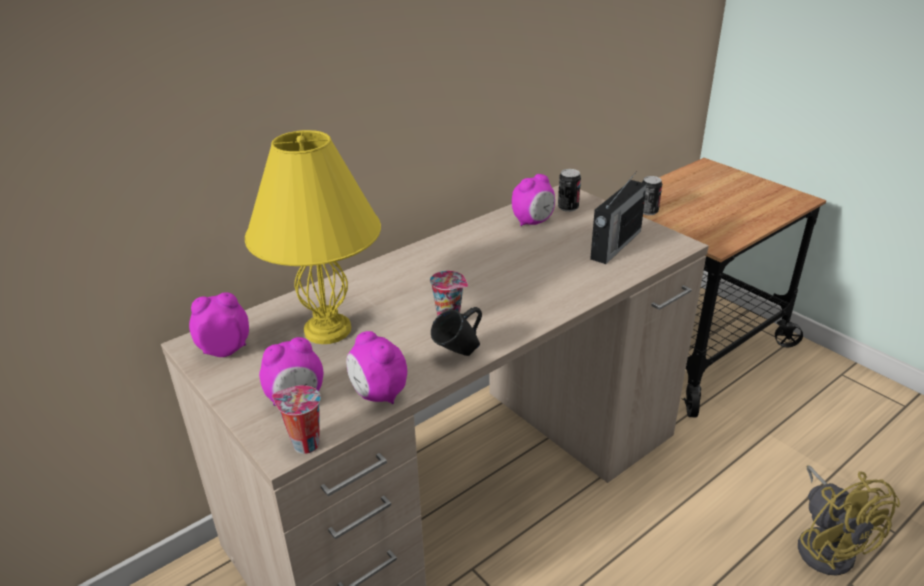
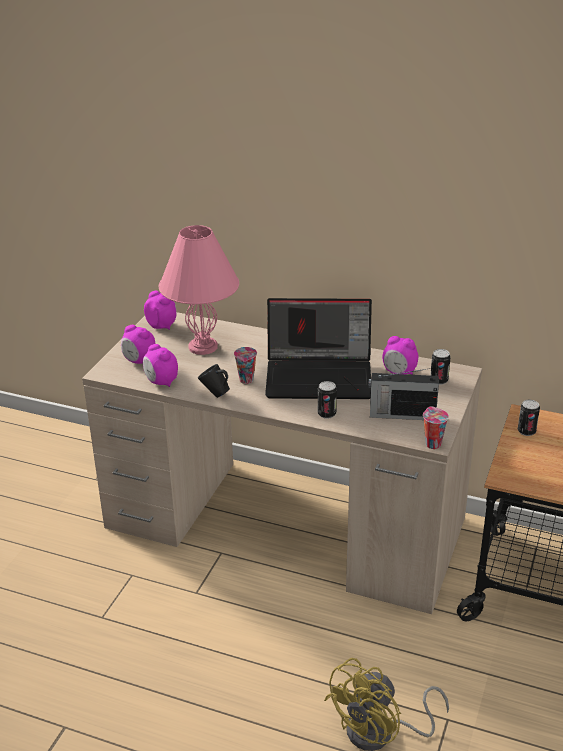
camera: 60 degrees right, 0 degrees up
yellow table lamp [245,130,381,344] -> pink table lamp [159,225,239,355]
cup [272,385,321,454] -> cup moved to [423,406,449,449]
alarm clock [346,331,407,404] -> alarm clock turned 60 degrees counterclockwise [143,344,178,387]
none -> laptop [265,298,372,399]
none -> can [318,381,337,419]

